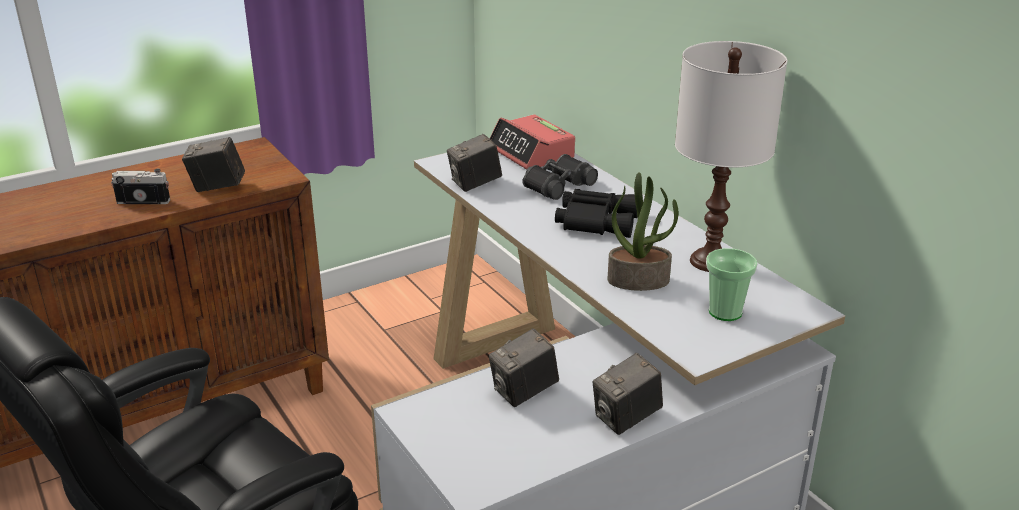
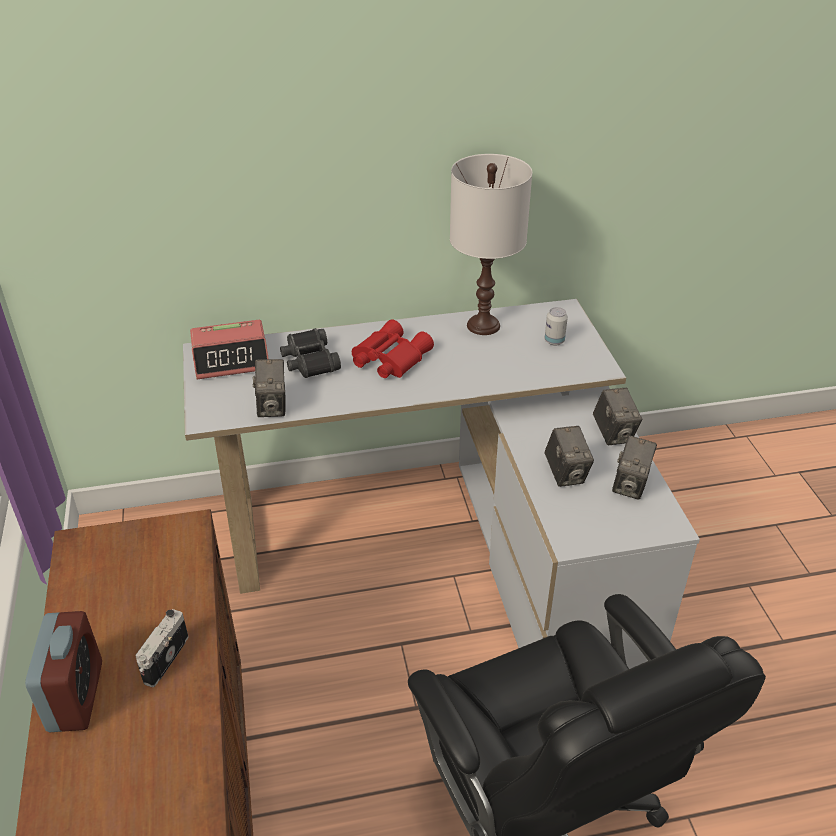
camera: 70 degrees left, 10 degrees up
camera [182,137,245,192] -> camera moved to [612,435,657,500]
black binoculars [555,189,638,238] -> red binoculars [352,319,434,378]
potted plant [607,172,679,291] -> none
cup [706,248,758,321] -> can [544,307,568,346]
none -> alarm clock [25,611,102,732]

